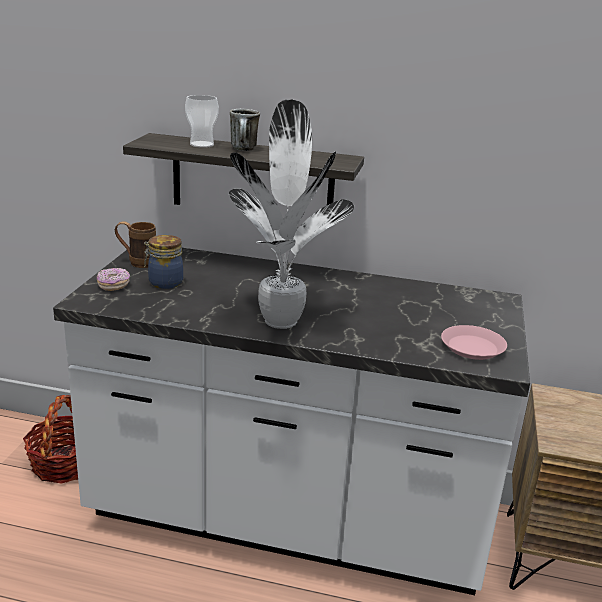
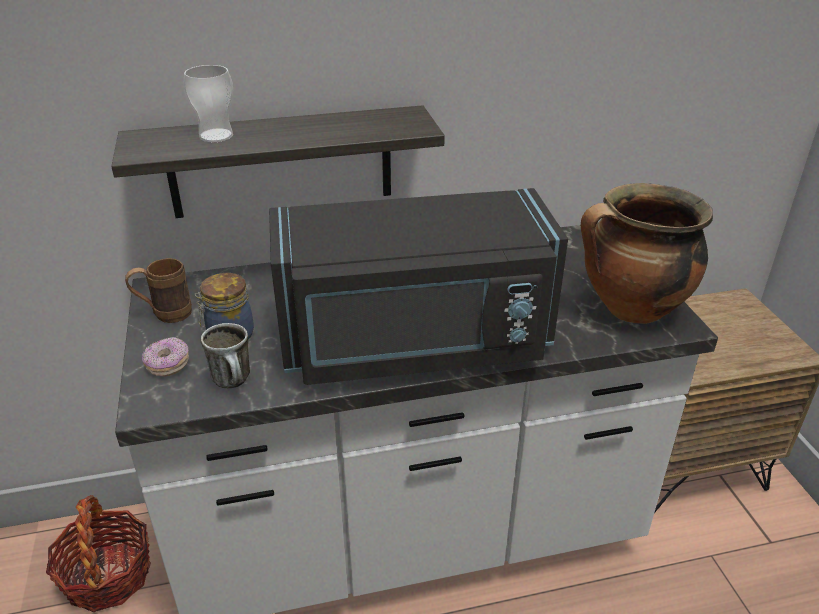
camera: 25 degrees left, 10 degrees up
potted plant [229,99,354,329] -> black microwave [269,188,568,385]
mug [230,109,260,151] -> mug moved to [201,323,250,389]
pink plate [441,325,507,360] -> cooking pot [581,183,713,324]

